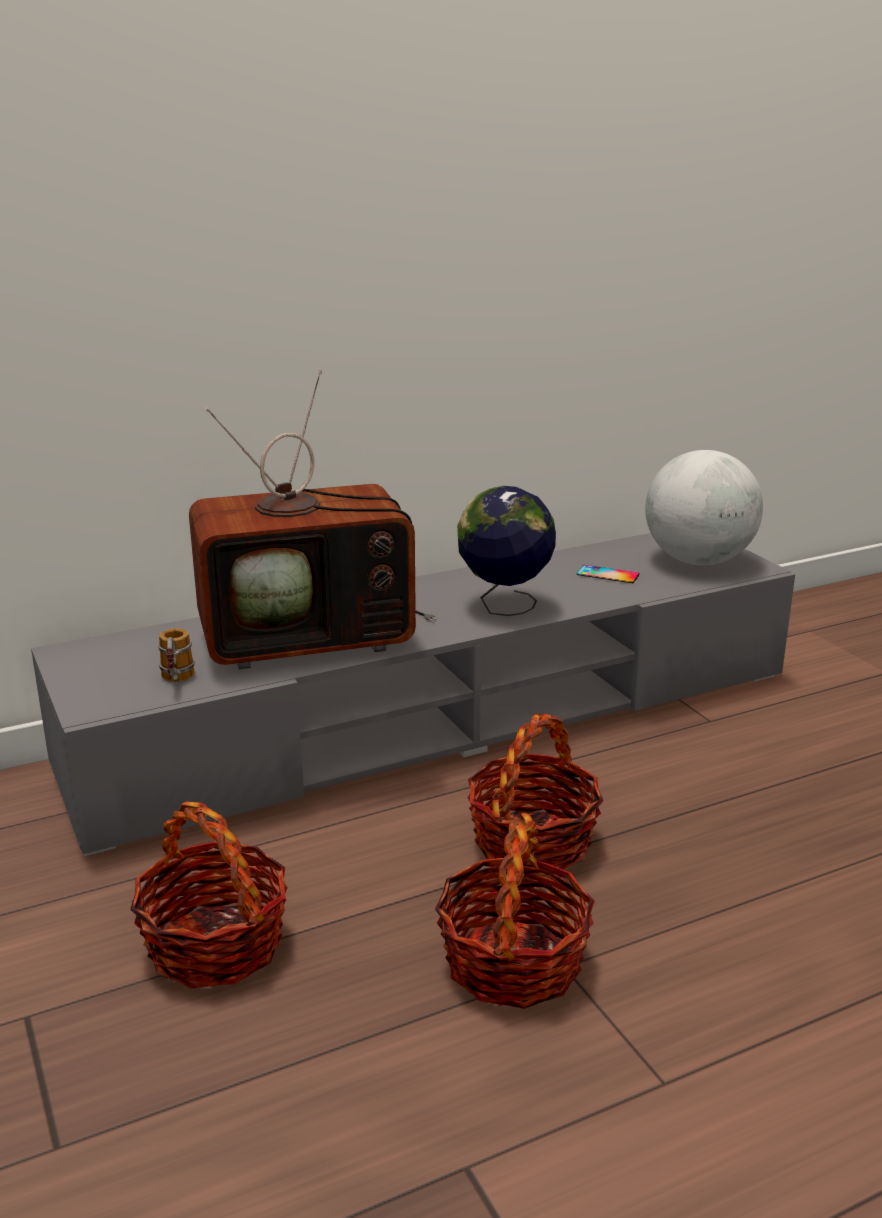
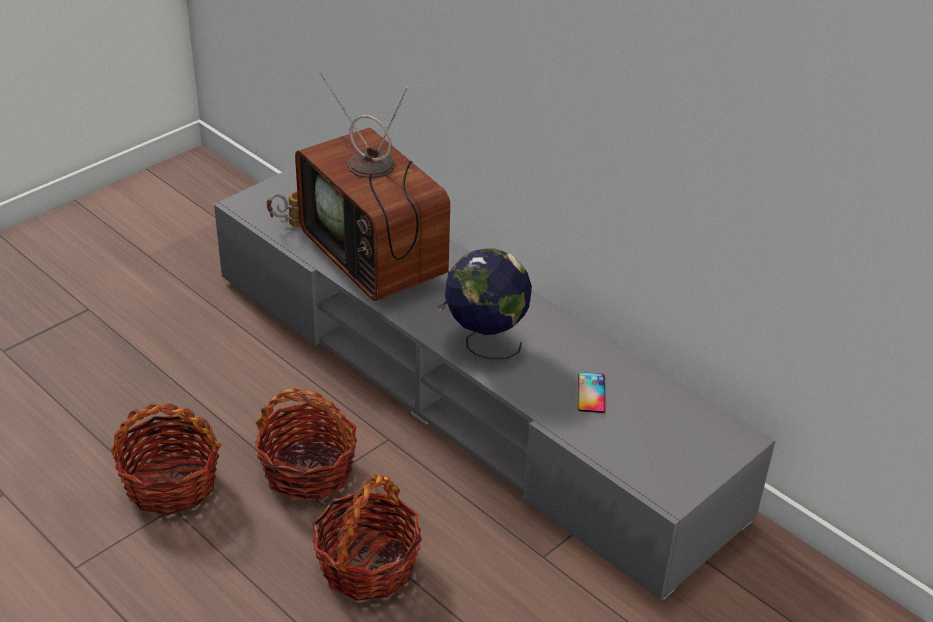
camera: 70 degrees right, 15 degrees up
basket [130,802,288,989] -> basket moved to [312,474,422,601]
globe [645,450,763,565] -> none

